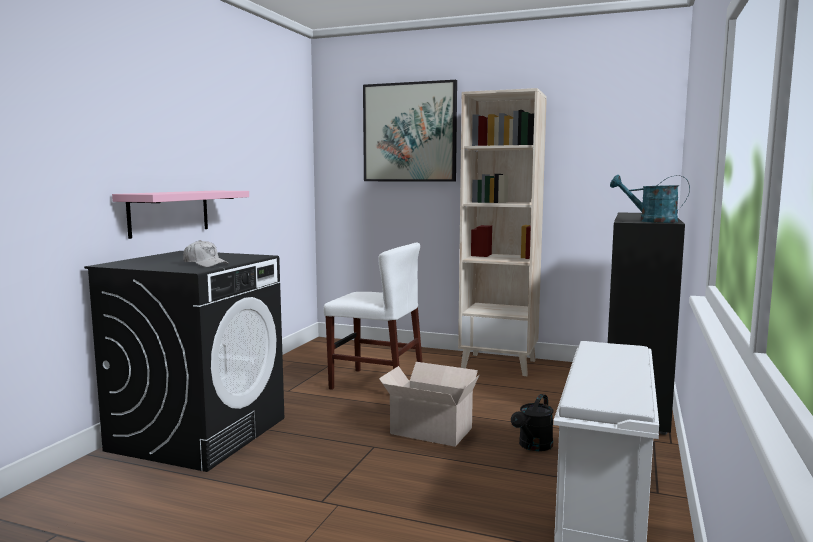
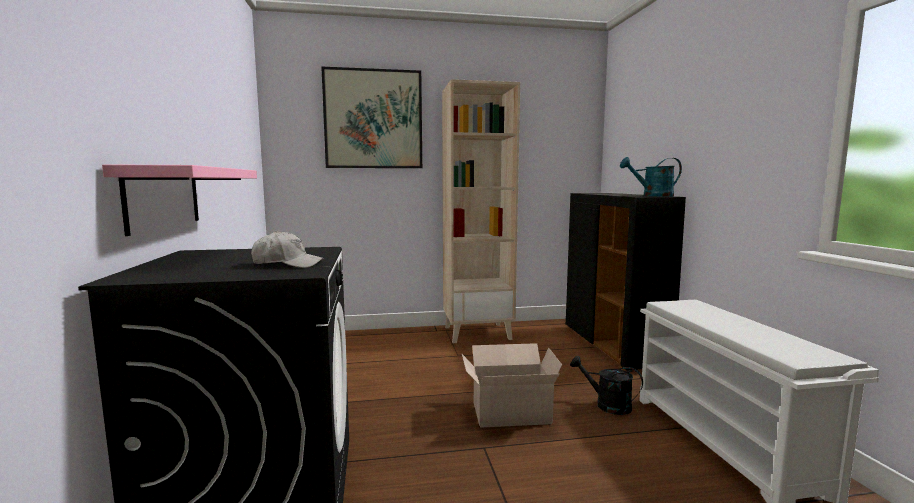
camera: 30 degrees left, 0 degrees up
white chair [324,243,422,390] -> none
black watering can [511,394,553,451] -> black watering can turned 120 degrees clockwise [570,356,643,415]

